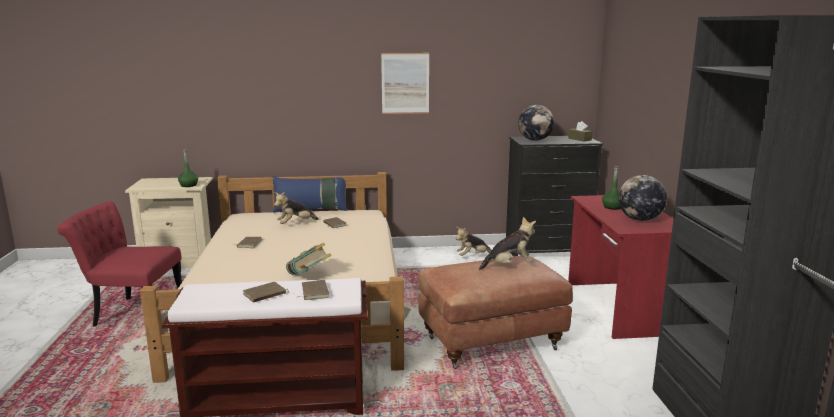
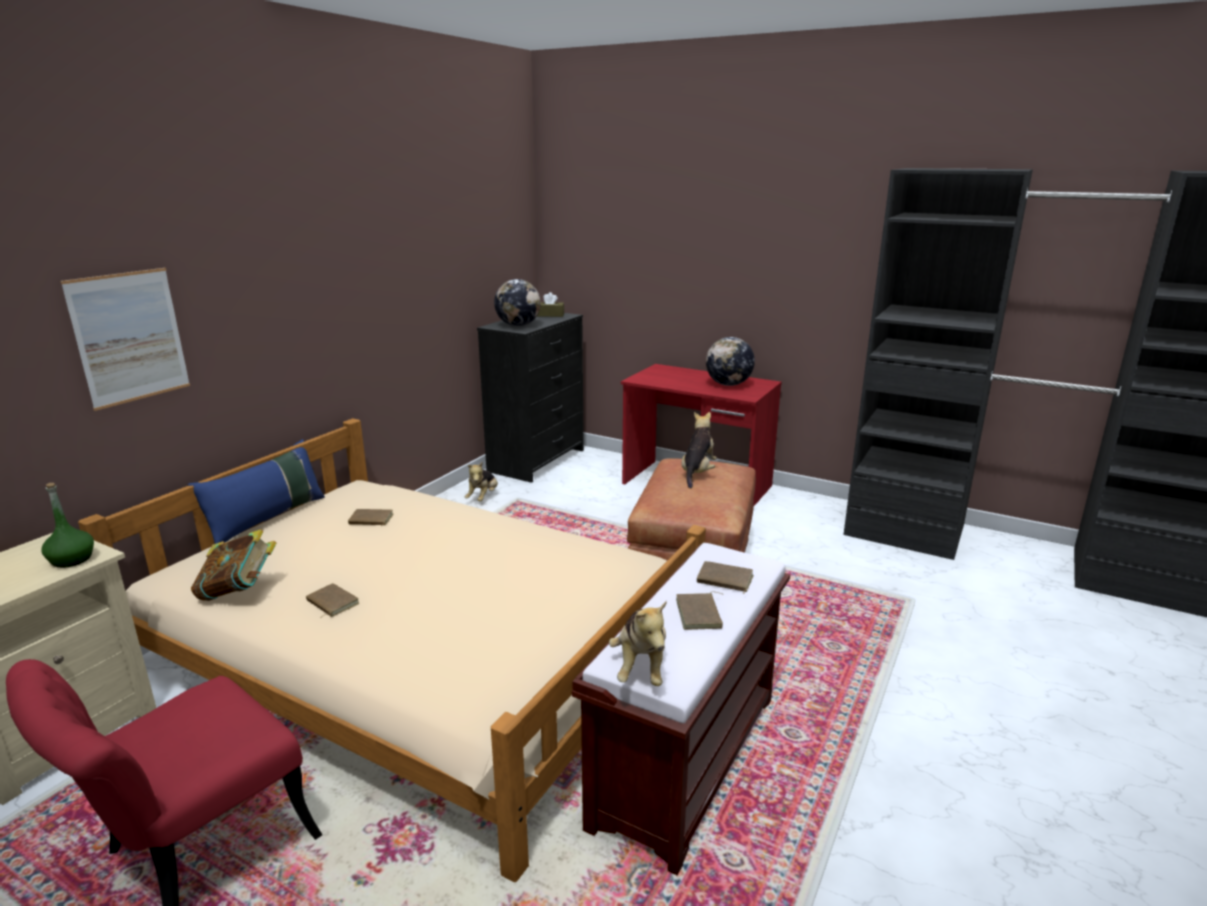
camera: 55 degrees left, 5 degrees up
plush toy [274,192,319,224] -> plush toy moved to [609,601,666,686]
book [286,243,331,275] -> book moved to [191,529,276,601]
picture [381,53,429,114] -> picture moved to [60,268,190,411]
green bottle [602,166,621,210] -> none

